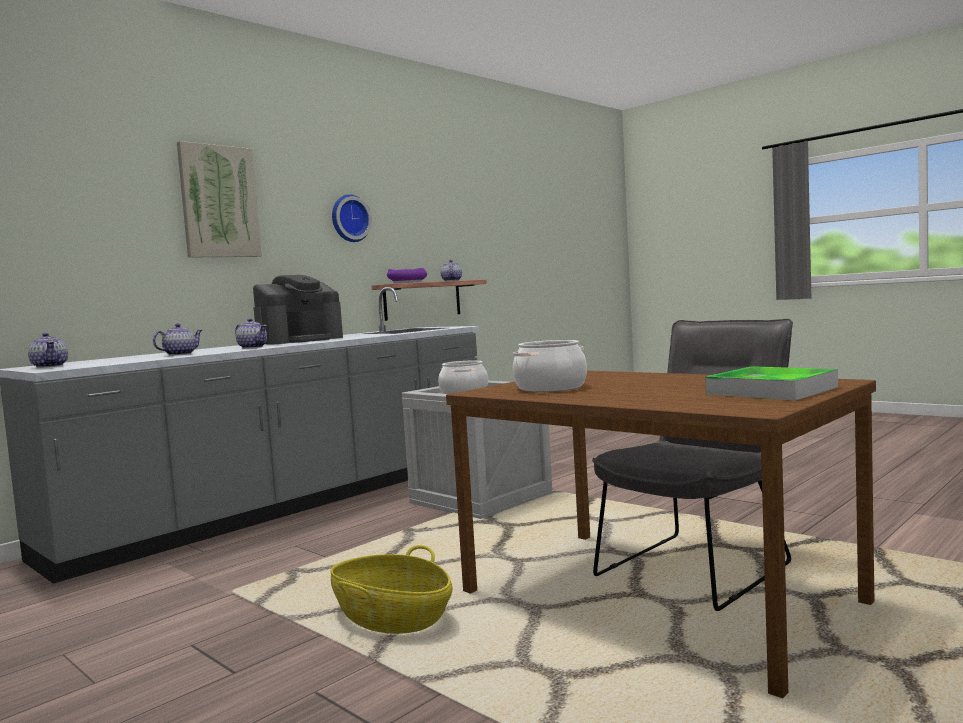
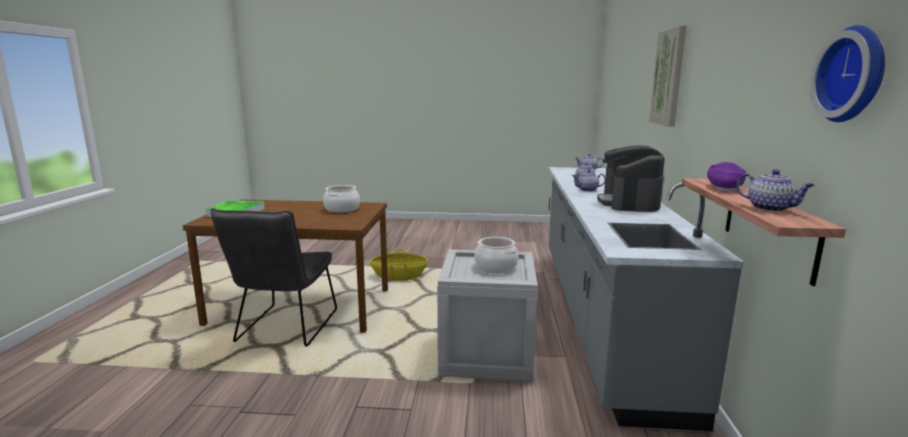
camera: 140 degrees right, 10 degrees up
wall clock [332,195,372,242] -> wall clock moved to [810,25,885,122]

